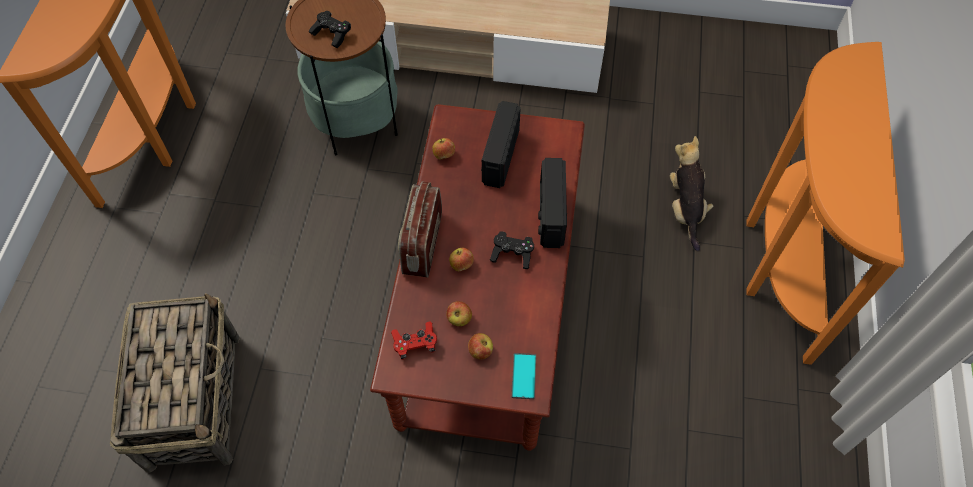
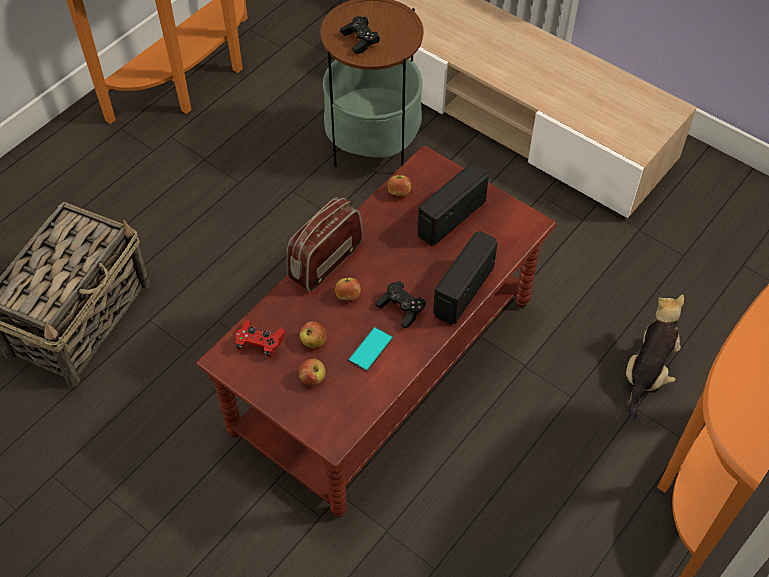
camera: 30 degrees right, 5 degrees down
phone [512,353,536,399] -> phone moved to [348,326,393,372]

